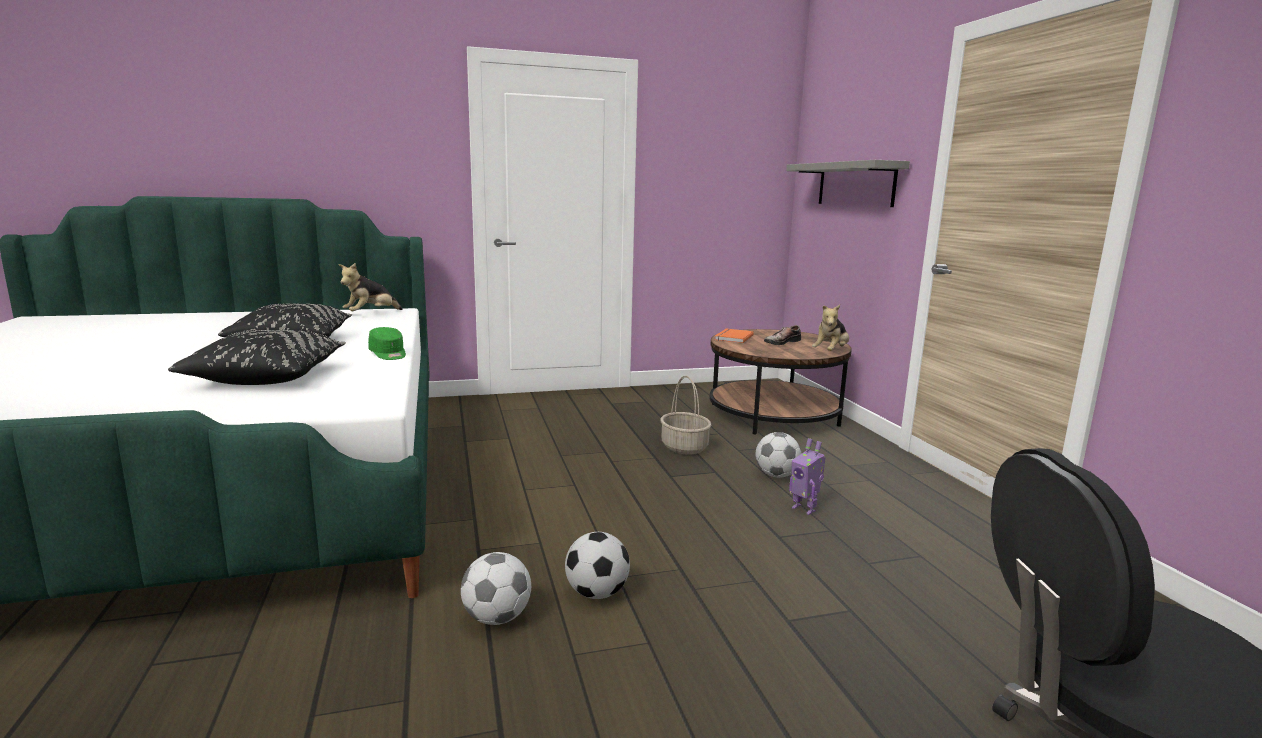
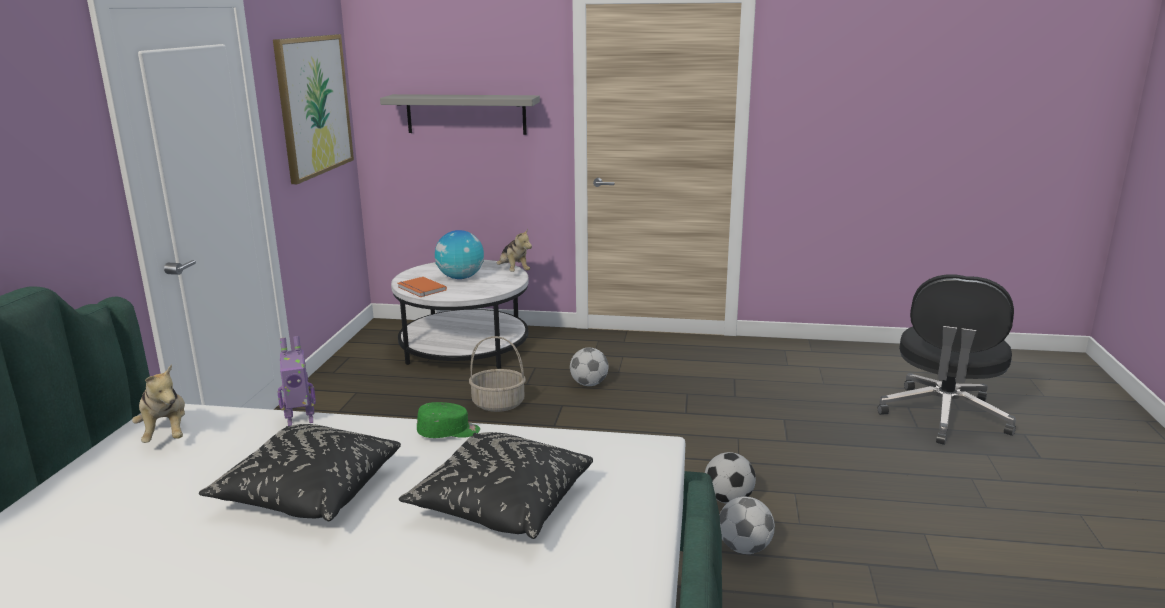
camera: 65 degrees left, 5 degrees up
brown coffee table [709,329,852,435] -> white coffee table [391,260,529,369]
shoe [764,325,801,345] -> globe [435,230,484,279]
toy robot [789,438,825,515] -> toy robot moved to [277,336,316,426]
none -> picture [273,34,354,184]

